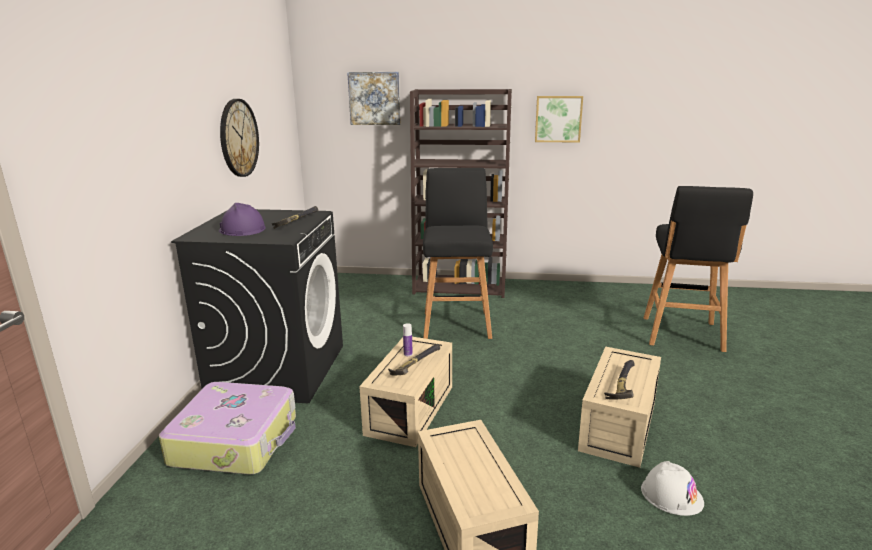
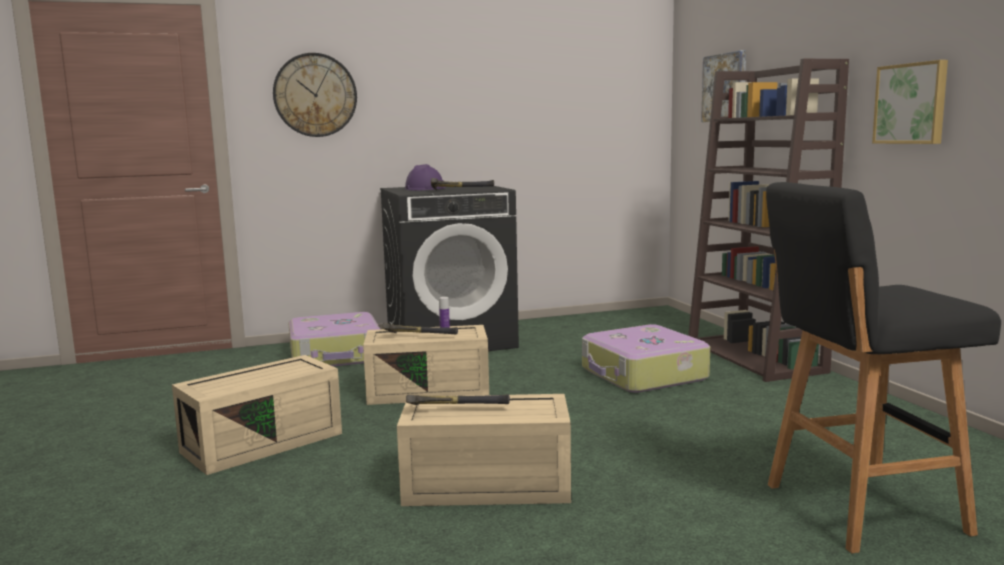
camera: 65 degrees right, 10 degrees down
wall clock [220,99,259,177] -> wall clock moved to [273,53,357,137]
black stool [423,168,493,339] -> suitcase [582,324,710,393]
white hard hat [641,461,704,516] -> none

